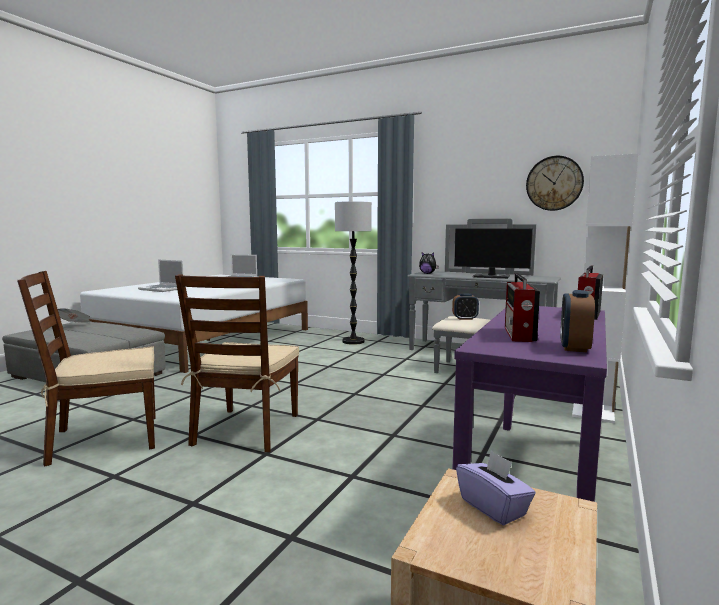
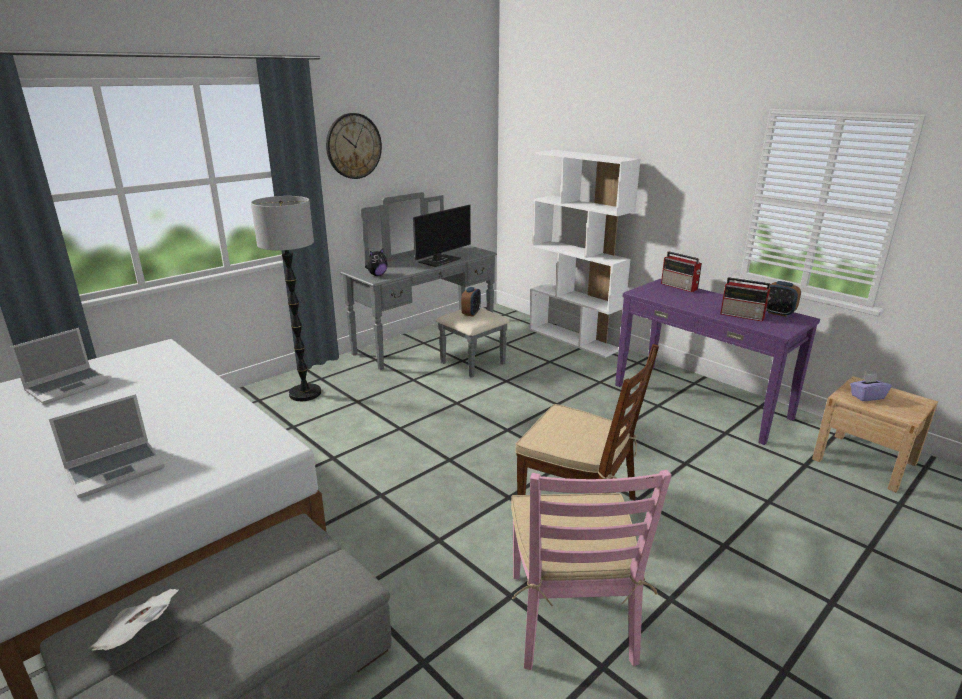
camera: 70 degrees left, 15 degrees up
brown chair [17,271,156,467] -> pink chair [511,469,672,670]
wall clock [526,156,584,211] -> wall clock moved to [326,113,382,179]

